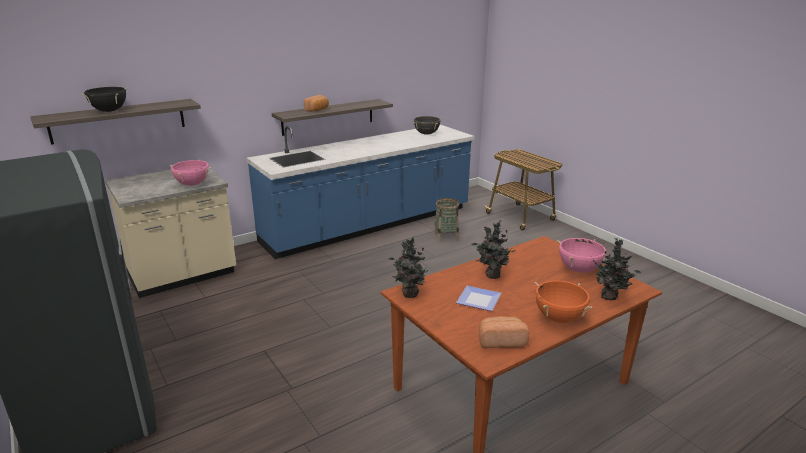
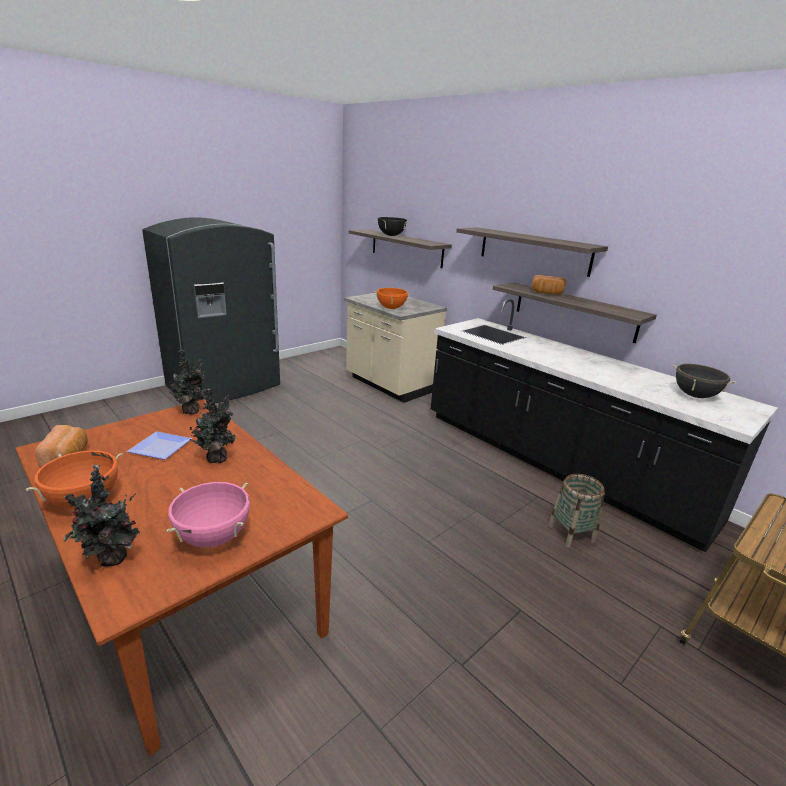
camera: 80 degrees right, 0 degrees up
pink cooking pot [169,160,211,186] -> orange cooking pot [373,288,412,309]
blue counter [247,125,474,259] -> black counter [431,299,778,553]
none -> shelf [456,227,608,277]

